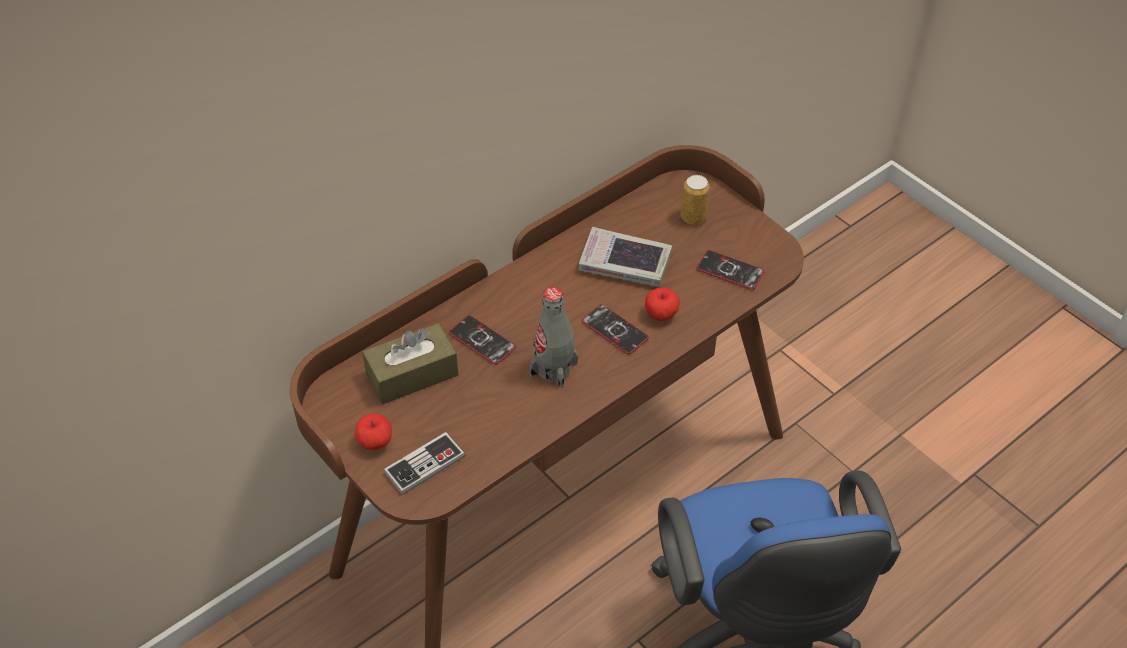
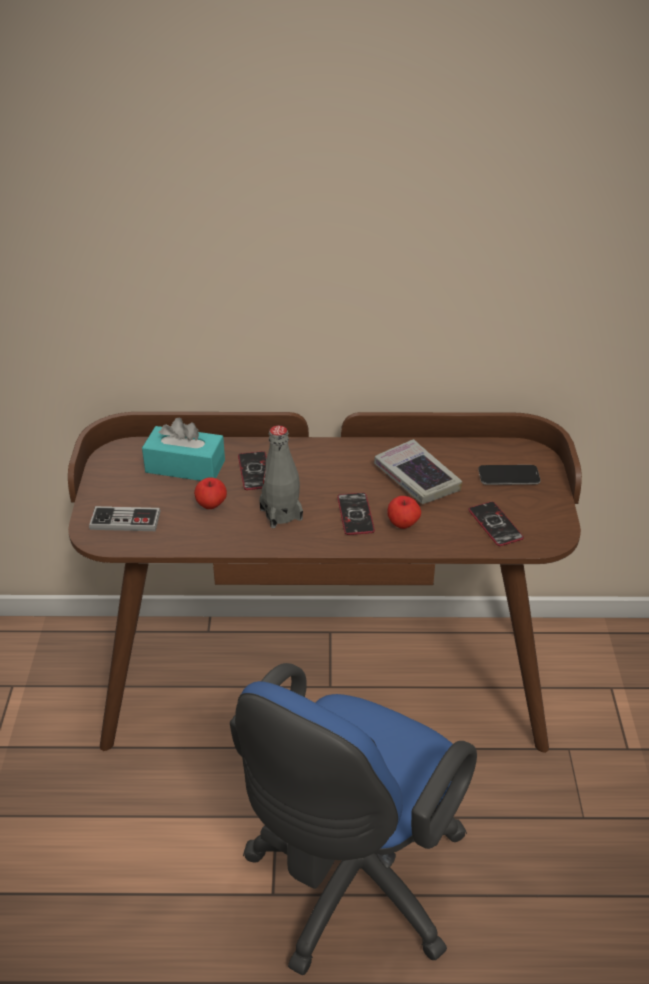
camera: 40 degrees right, 10 degrees down
apple [355,413,392,450] -> apple moved to [194,477,227,509]
brown tissue box [362,323,459,404] -> turquoise tissue box [142,418,225,481]
can [681,175,710,225] -> phone [478,465,541,485]

